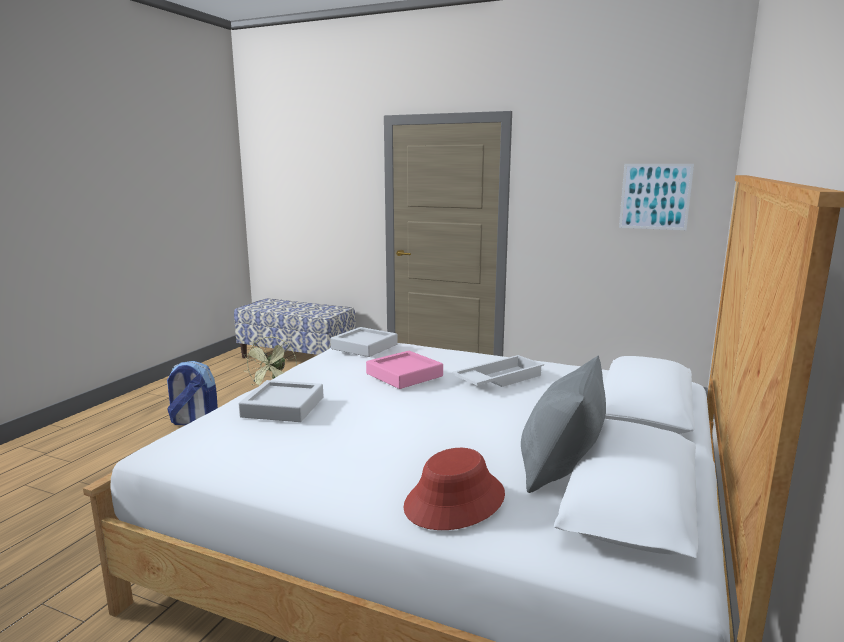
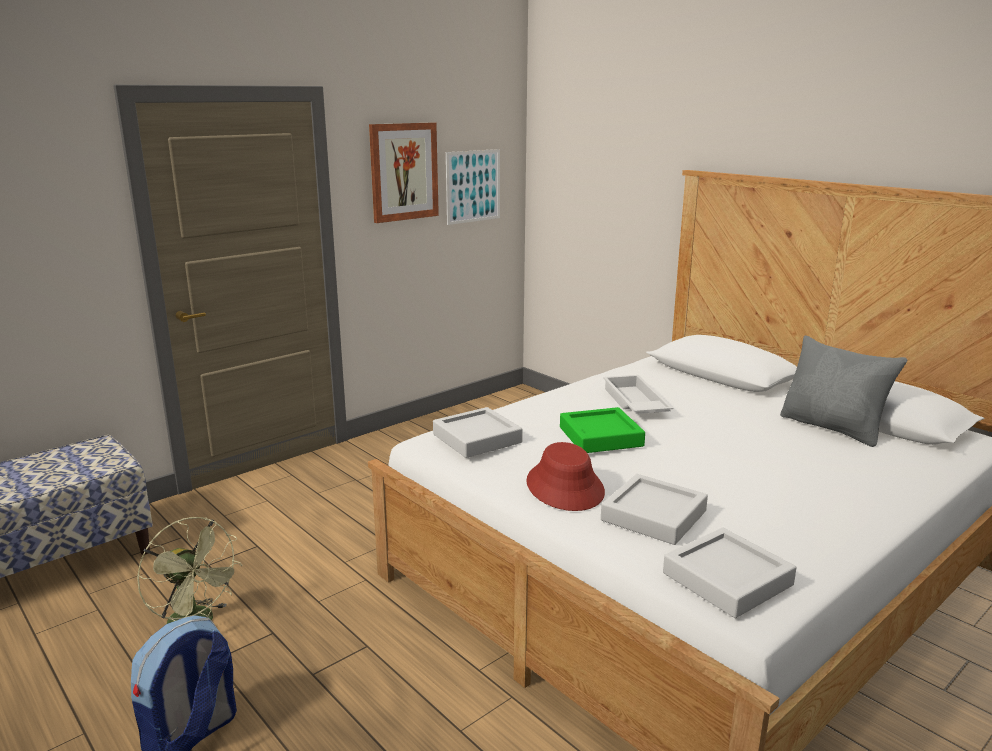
camera: 65 degrees left, 5 degrees up
pink tray [366,351,443,389] -> green tray [560,407,645,453]
red hat [403,448,505,530] -> red hat moved to [526,442,605,511]
none -> picture [369,123,439,223]
none -> grey tray [663,528,796,618]

